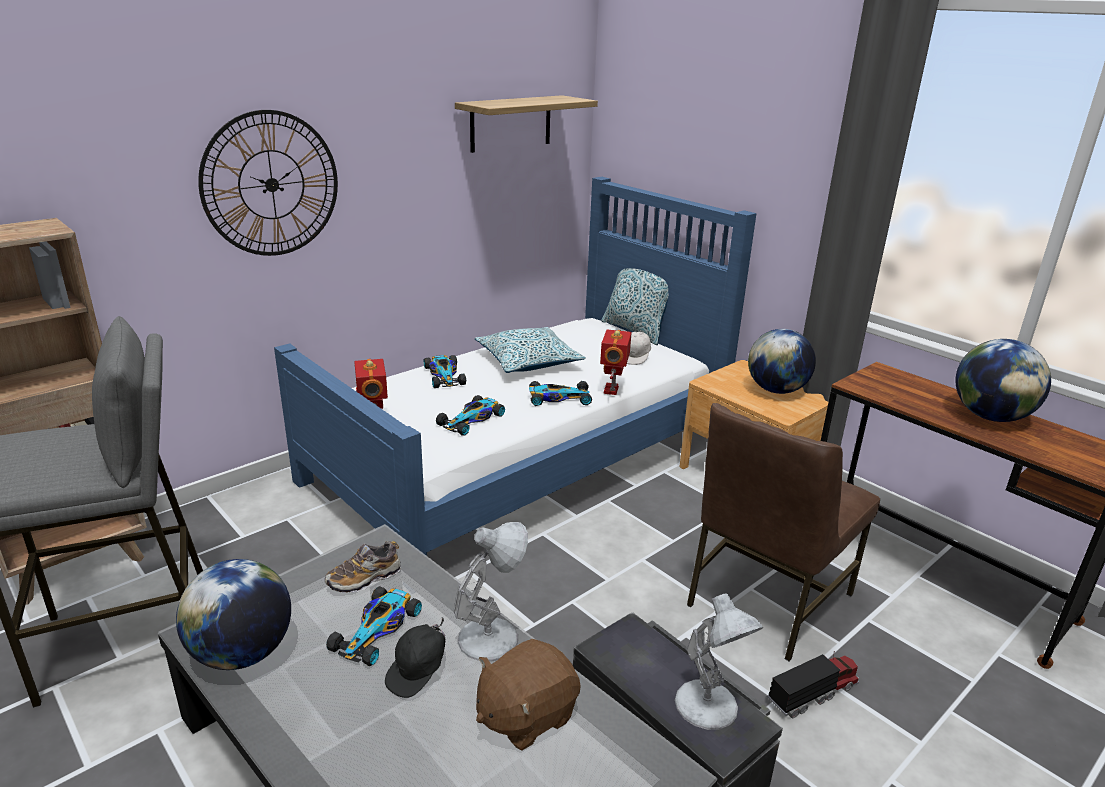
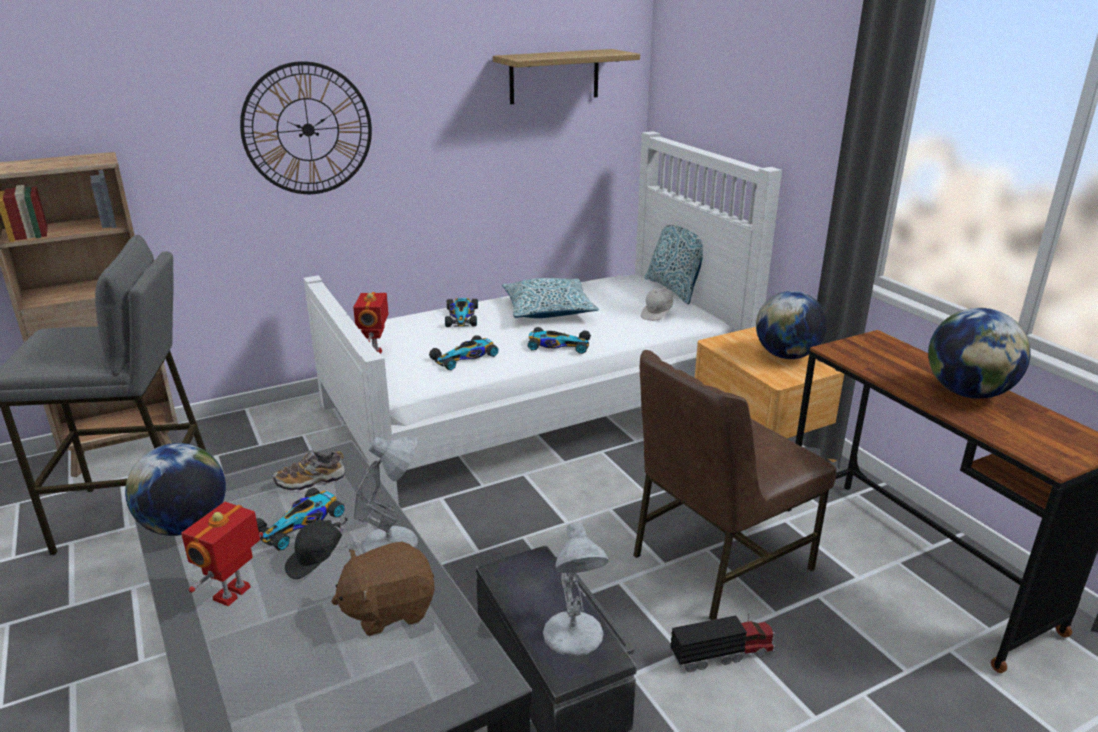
camera: 15 degrees right, 0 degrees up
blue bed [274,177,757,556] -> white bed [303,131,782,504]
toy robot [600,330,632,395] -> toy robot moved to [181,502,263,606]

